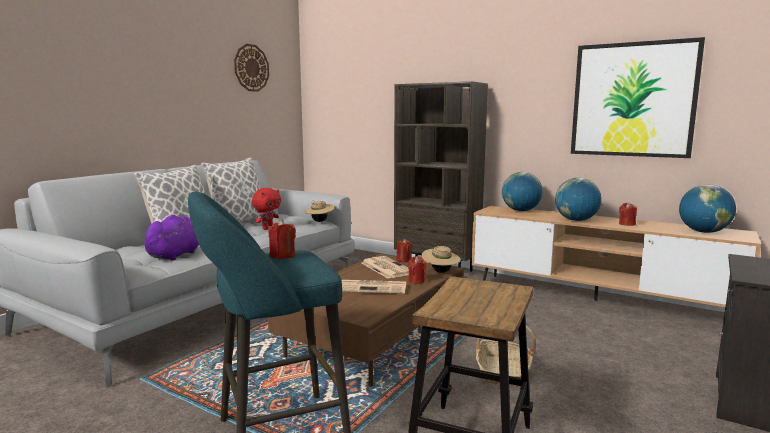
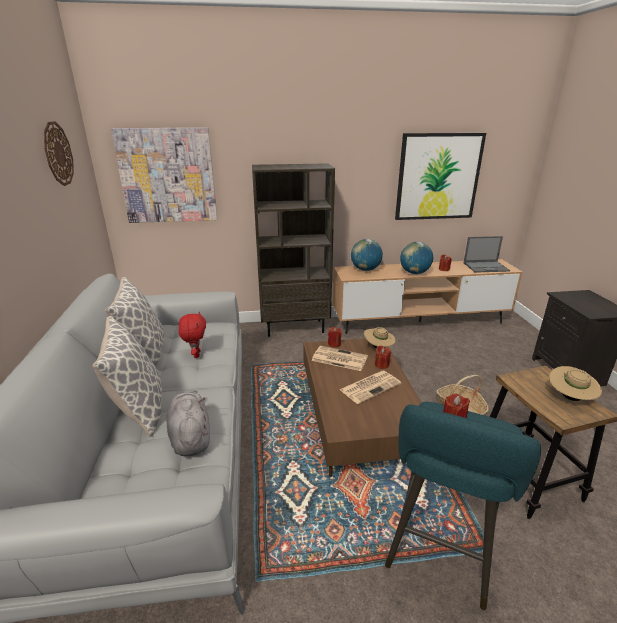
camera: 40 degrees left, 15 degrees up
purple plush toy [144,215,199,260] -> grey plush toy [166,391,210,456]
beige hat [304,200,335,222] -> beige hat moved to [549,366,602,401]
globe [679,185,736,233] -> laptop [464,236,510,273]
none -> picture [111,127,217,223]

